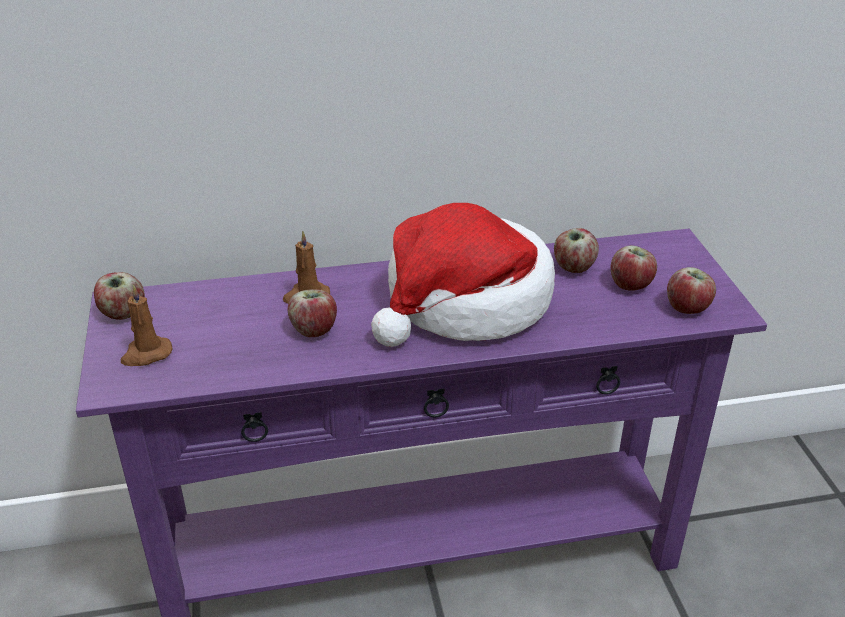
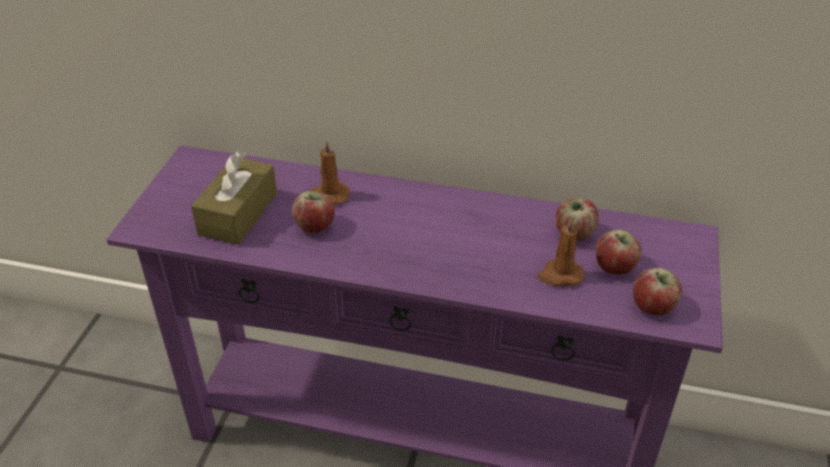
camera: 25 degrees right, 5 degrees up
apple [94,272,145,320] -> none
brown candle [121,285,173,366] -> brown candle moved to [538,218,584,287]
hat [371,203,555,347] -> none
none -> brown tissue box [191,151,277,245]

